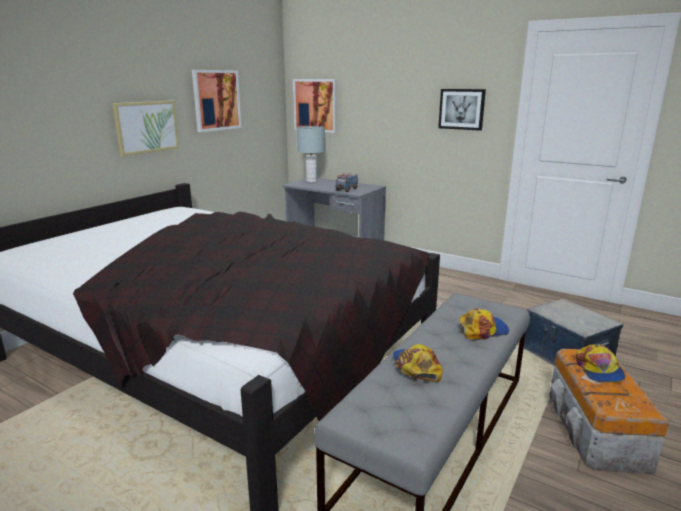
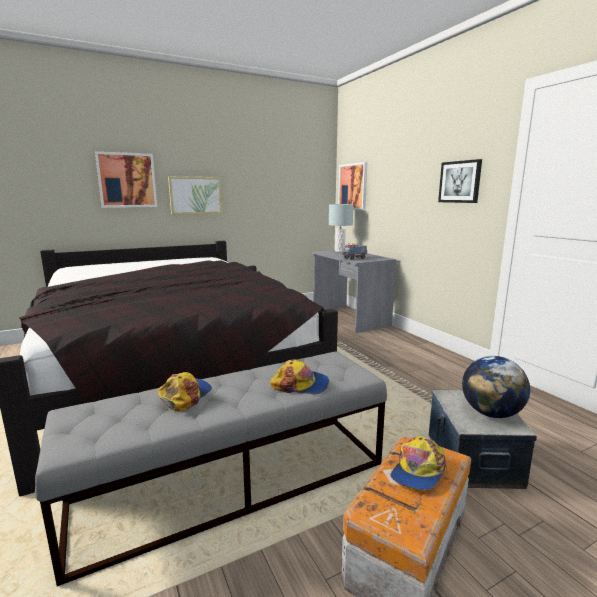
camera: 30 degrees right, 5 degrees down
picture [192,70,242,132] -> picture moved to [95,151,157,208]
none -> globe [462,356,530,418]

